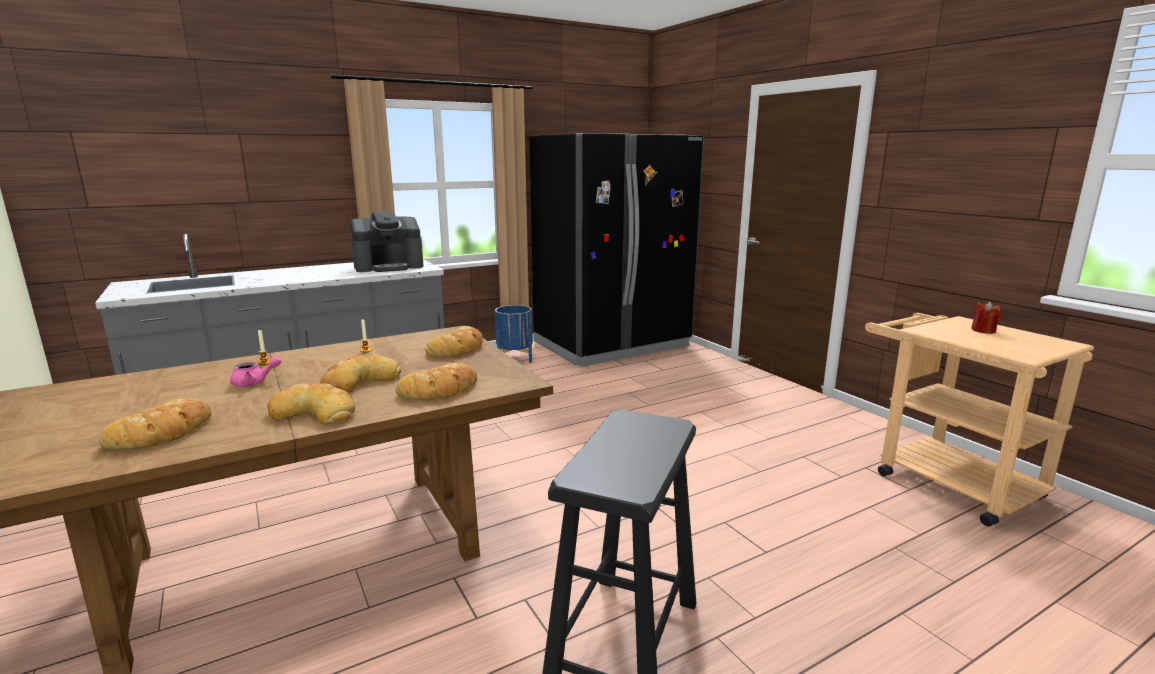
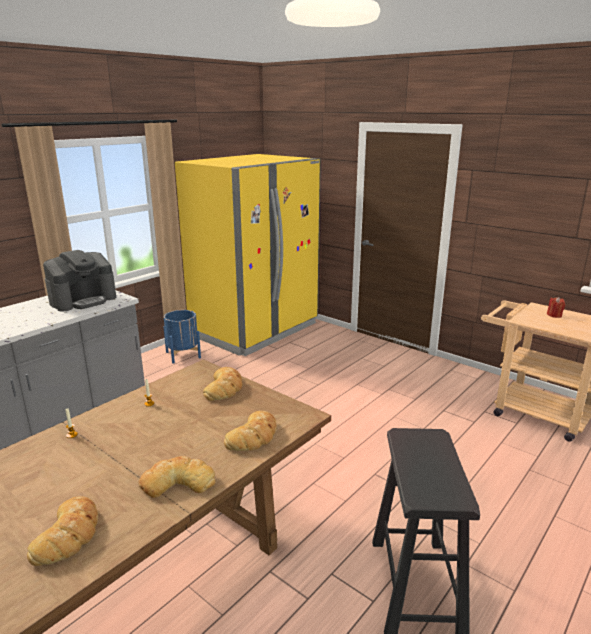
camera: 20 degrees left, 5 degrees up
pink teapot [230,356,281,387] -> none
bread [320,354,401,393] -> none
black fridge [529,133,704,367] -> yellow fridge [175,154,321,356]

